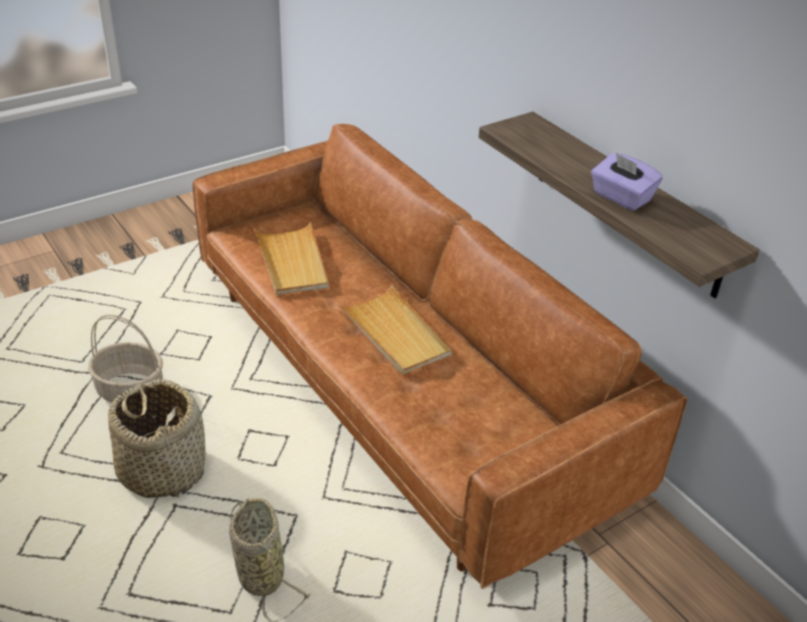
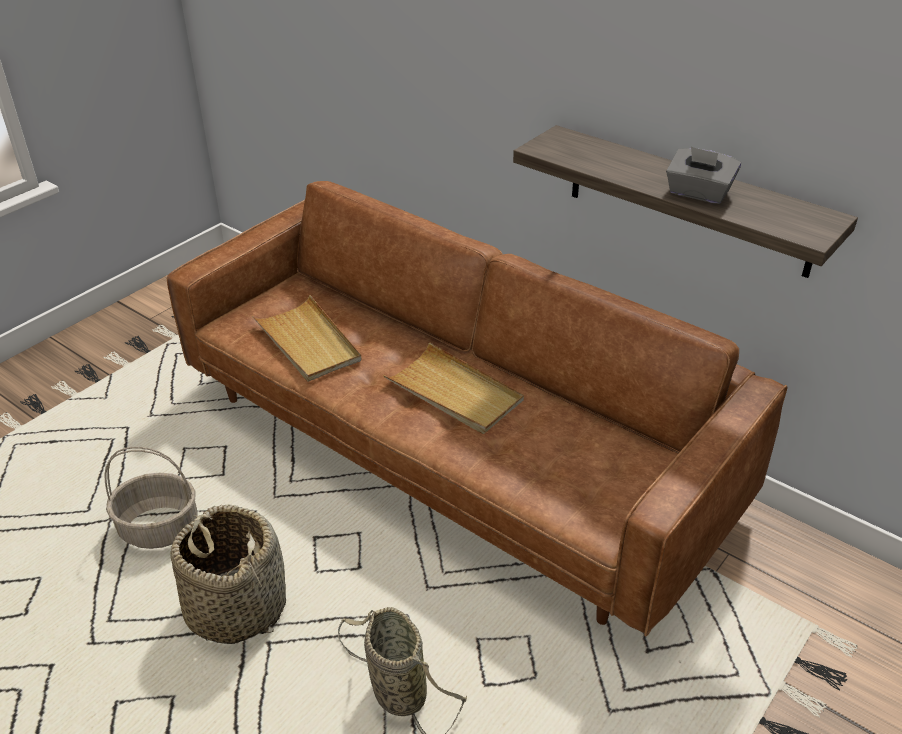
camera: 15 degrees left, 0 degrees up
purple tissue box [591,153,663,211] -> grey tissue box [666,147,741,204]

